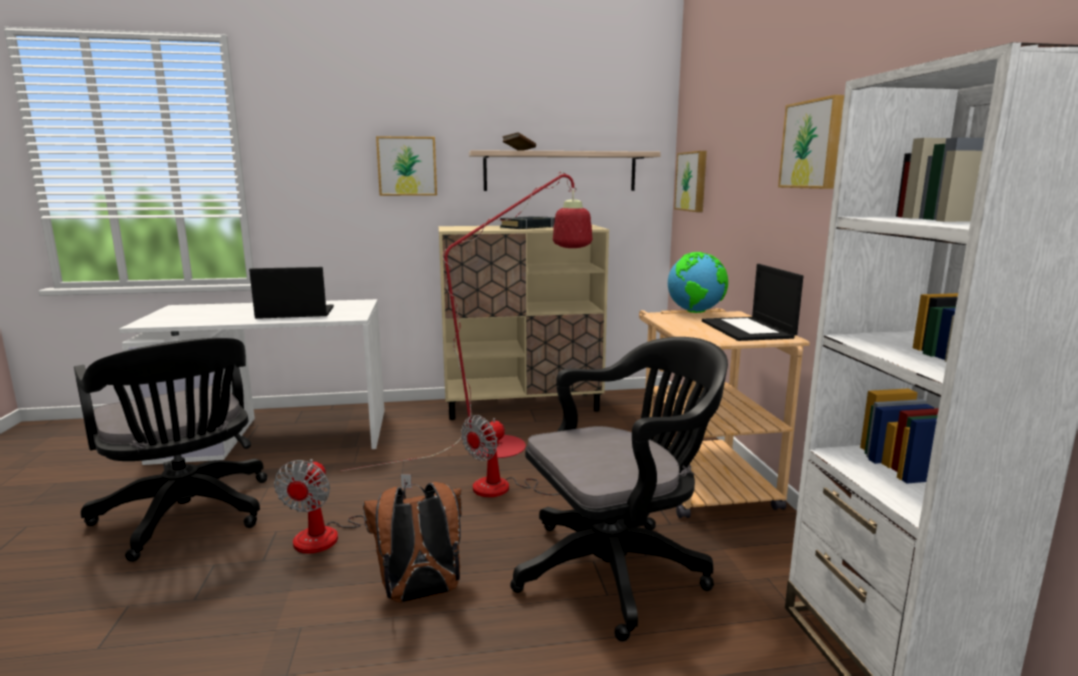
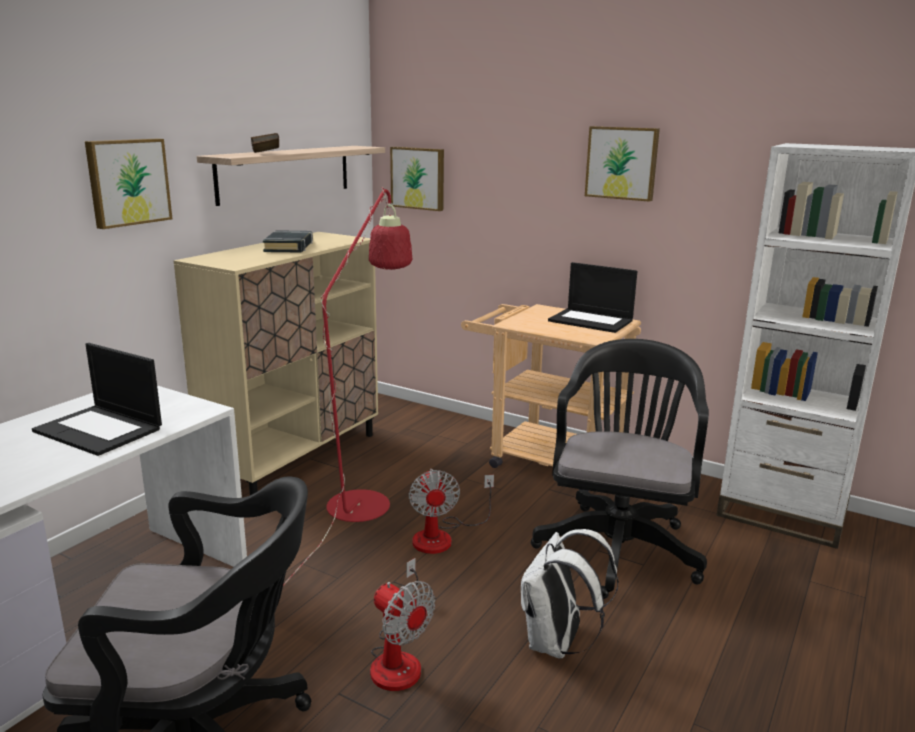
camera: 50 degrees left, 5 degrees up
laptop [249,267,334,319] -> laptop turned 90 degrees counterclockwise [32,343,162,456]
brown backpack [363,482,462,602] -> white backpack [521,529,619,658]
globe [668,252,728,313] -> none

